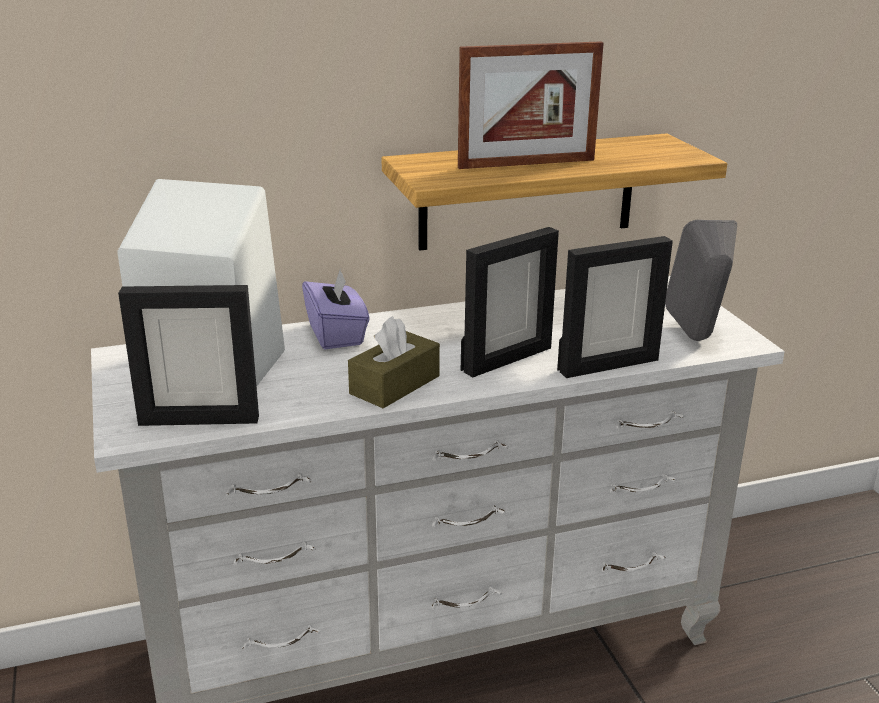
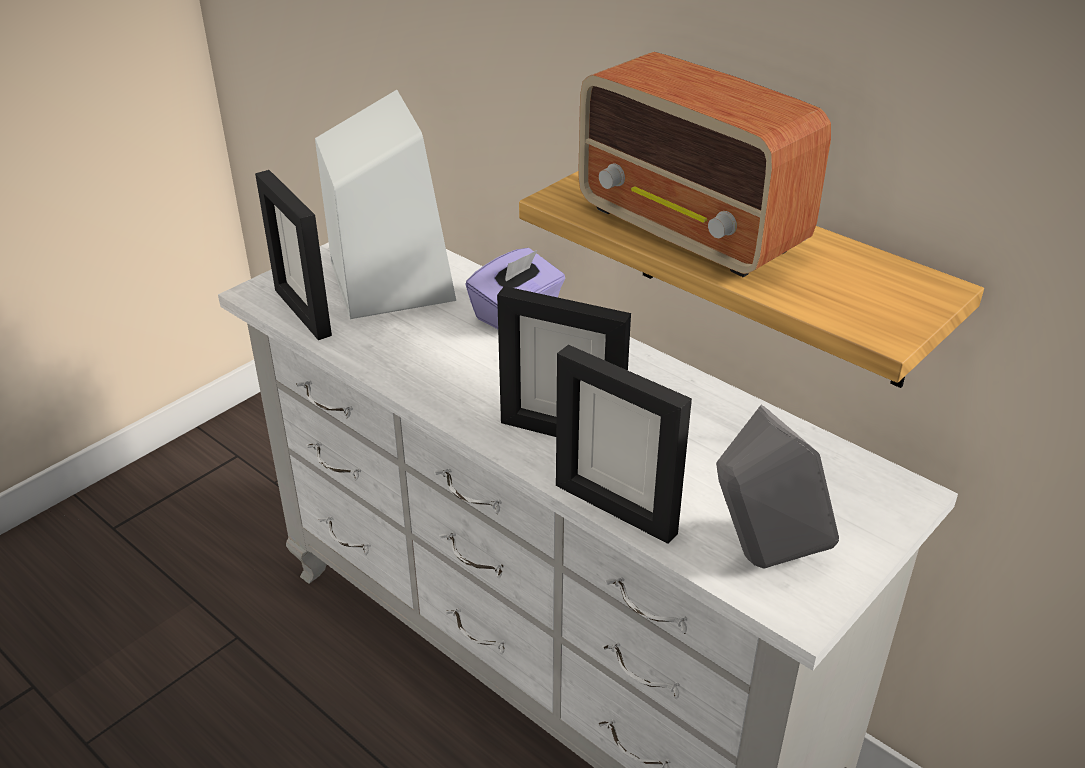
camera: 60 degrees right, 10 degrees up
brown tissue box [348,316,440,408] -> none
picture frame [458,41,604,169] -> radio [578,52,831,277]

